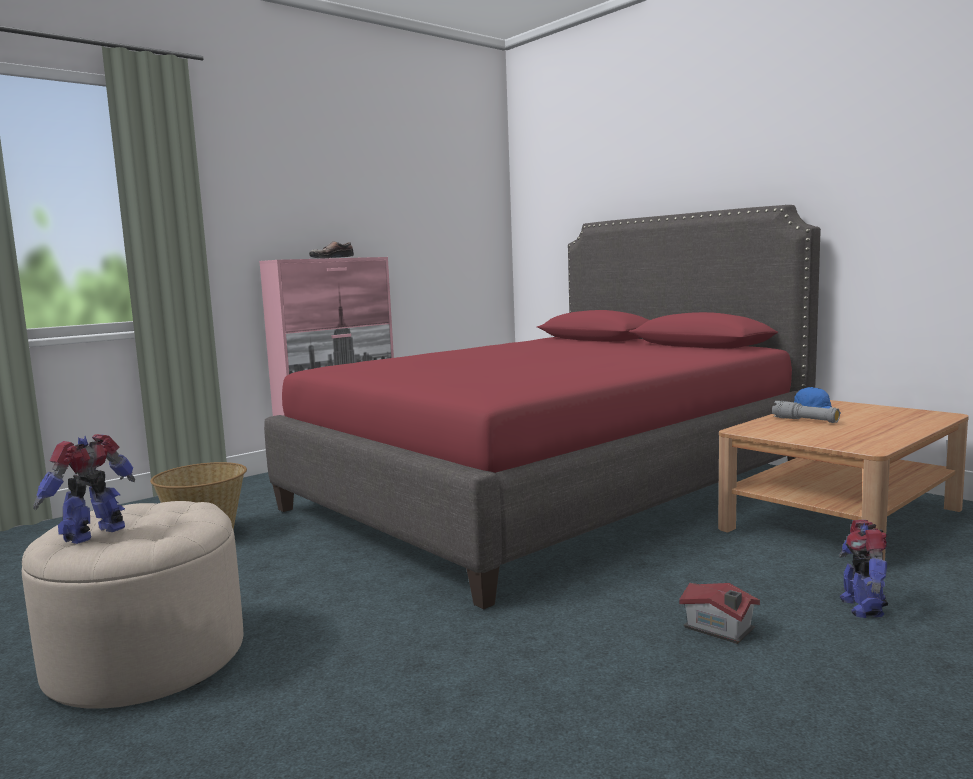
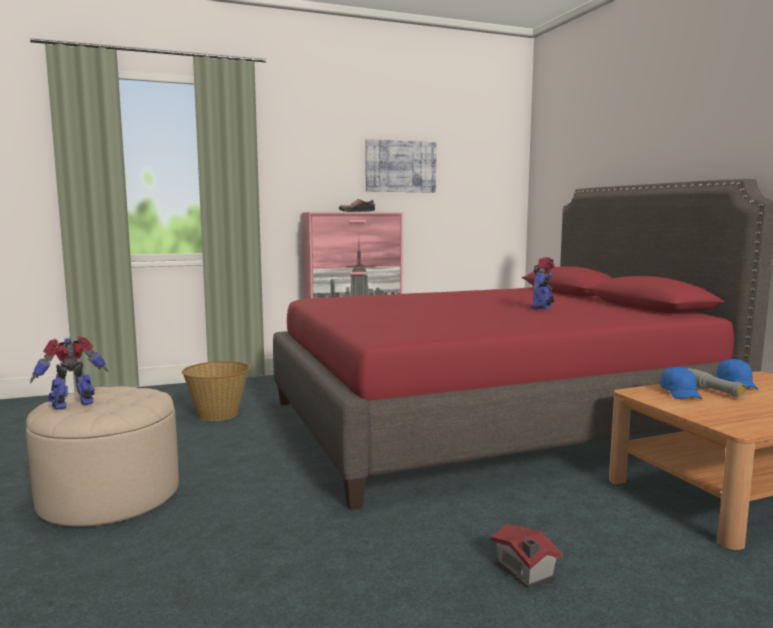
camera: 20 degrees right, 0 degrees up
toy robot [839,520,888,618] -> toy robot moved to [531,257,555,310]
none -> picture [365,139,436,193]
none -> blue cap [660,367,702,400]

